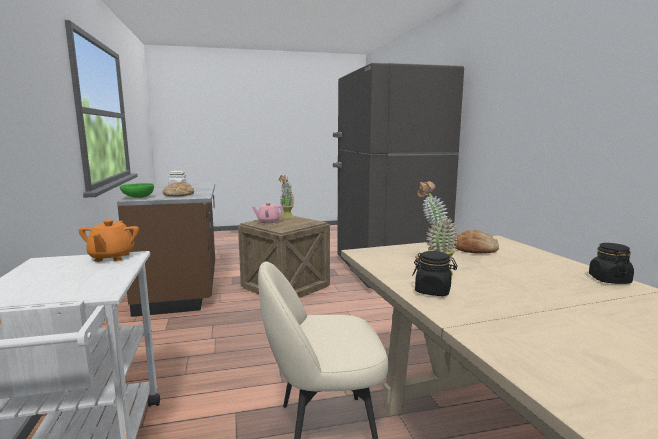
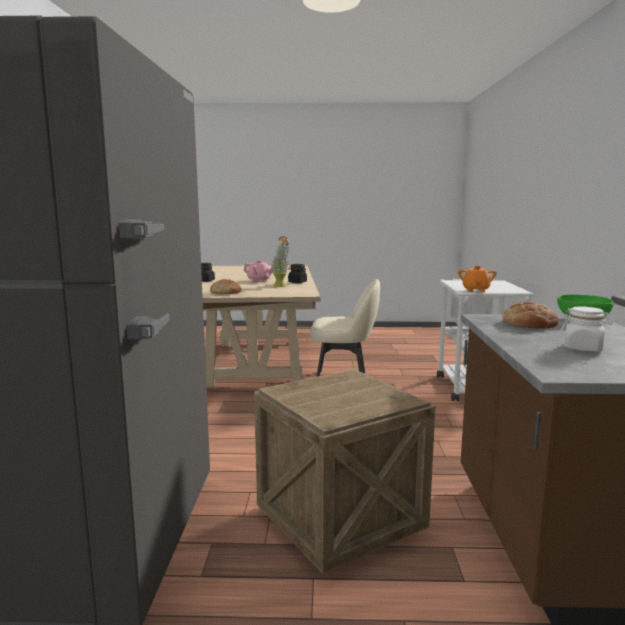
camera: 165 degrees left, 0 degrees up
pink teapot [252,202,284,224] -> pink teapot moved to [243,260,273,282]
potted plant [279,175,294,218] -> none

